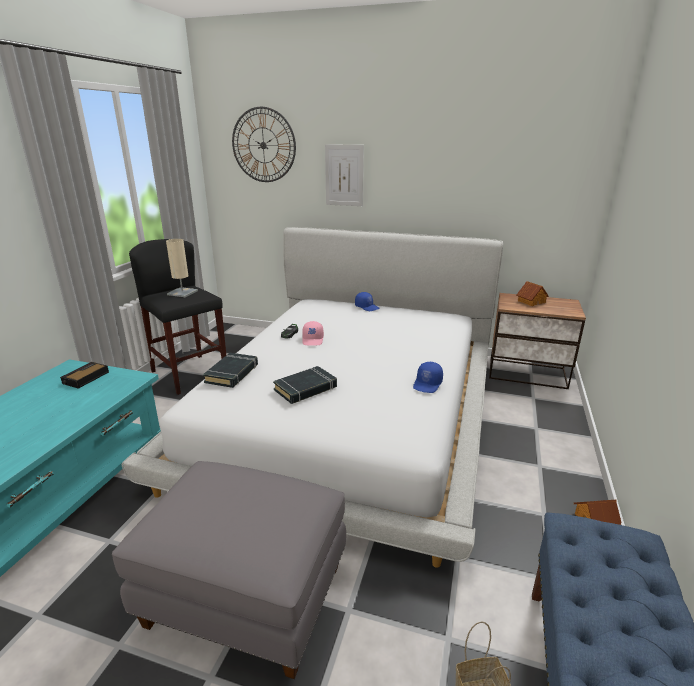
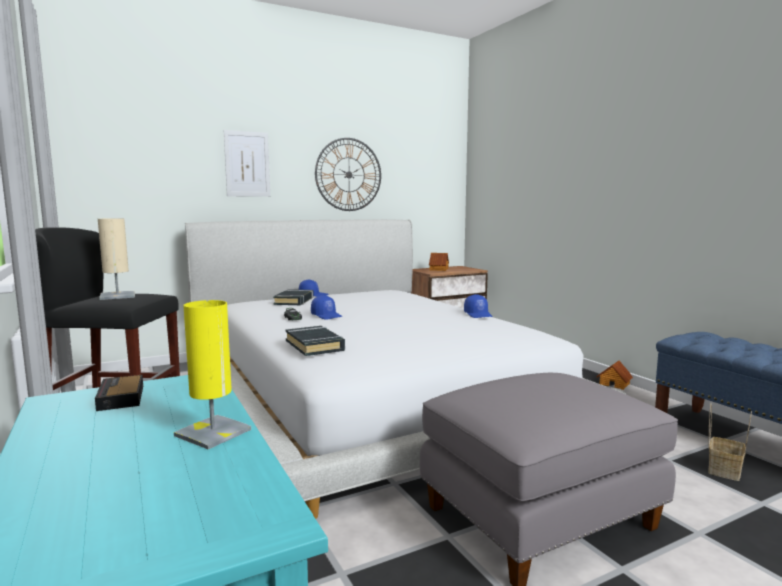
camera: 45 degrees left, 15 degrees down
wall clock [232,107,296,182] -> wall clock moved to [315,138,381,211]
black book [273,366,337,404] -> black book moved to [273,289,314,305]
pink cap [302,321,324,346] -> blue cap [311,295,343,320]
none -> yellow table lamp [174,300,251,449]

